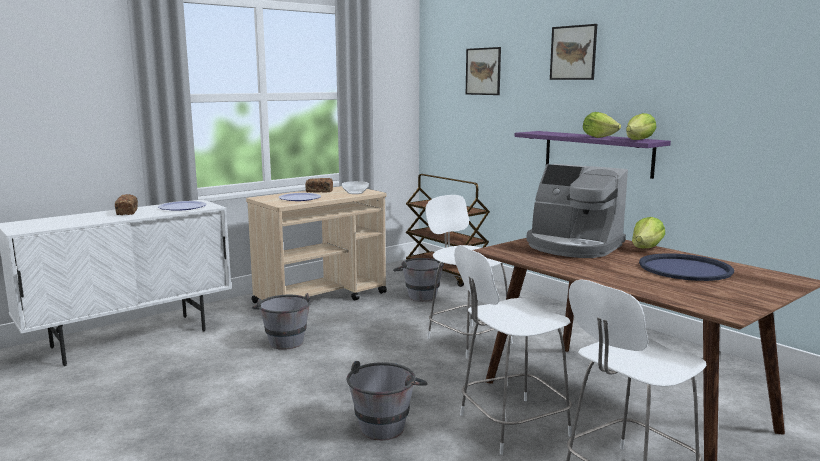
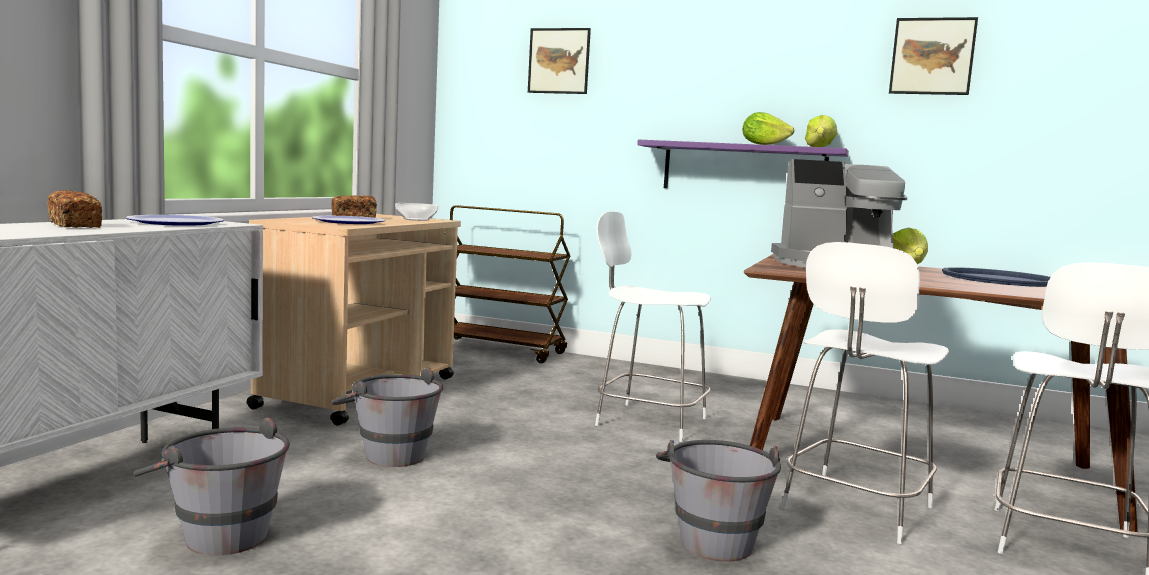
camera: 30 degrees left, 5 degrees down
grey bucket [393,258,444,302] -> grey bucket moved to [133,417,290,555]
picture [550,24,597,80] -> picture moved to [889,17,978,95]

